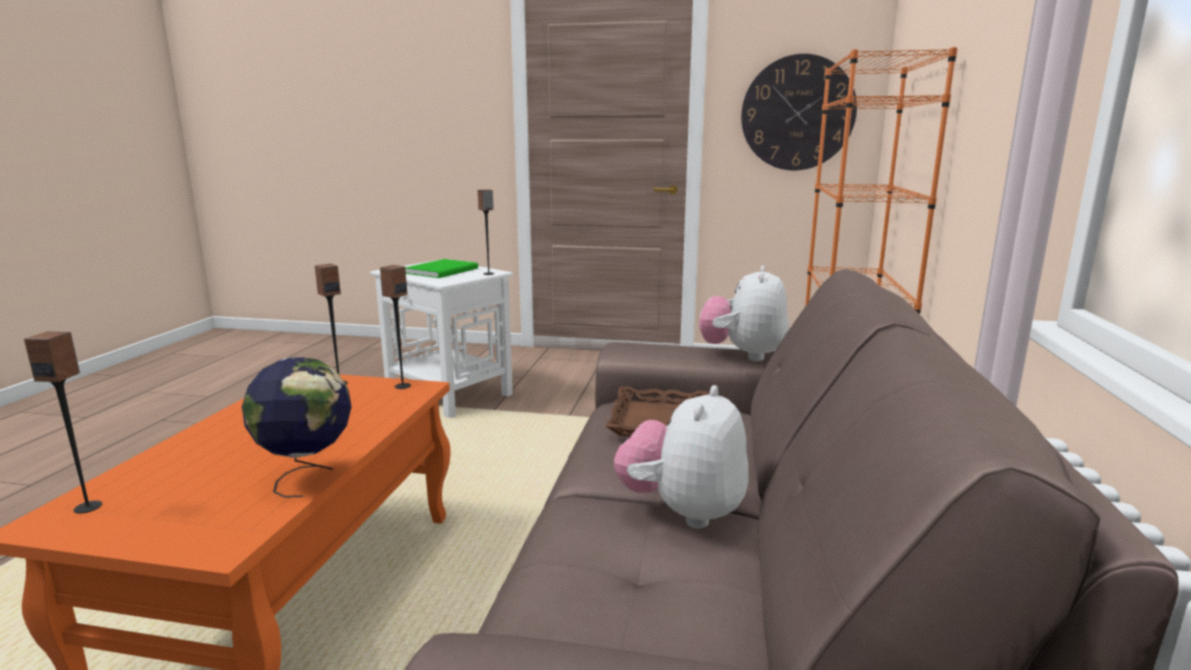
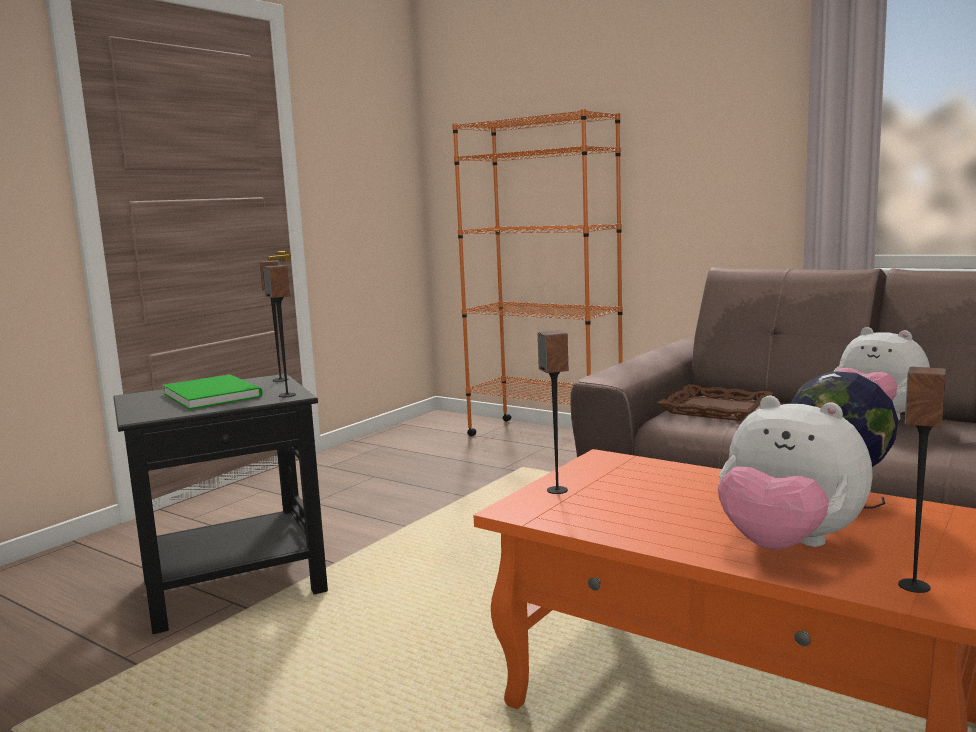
camera: 65 degrees left, 5 degrees down
white side table [370,260,513,418] -> black side table [113,374,328,634]
speaker [380,265,411,389] -> speaker moved to [263,265,296,397]
plush toy [699,265,789,361] -> plush toy moved to [718,396,873,550]
wall clock [741,54,857,170] -> none

